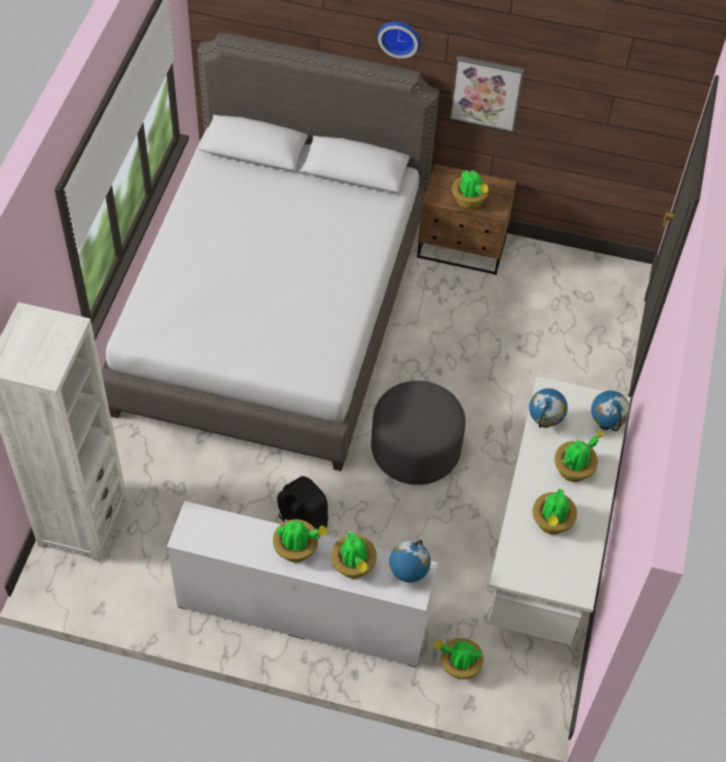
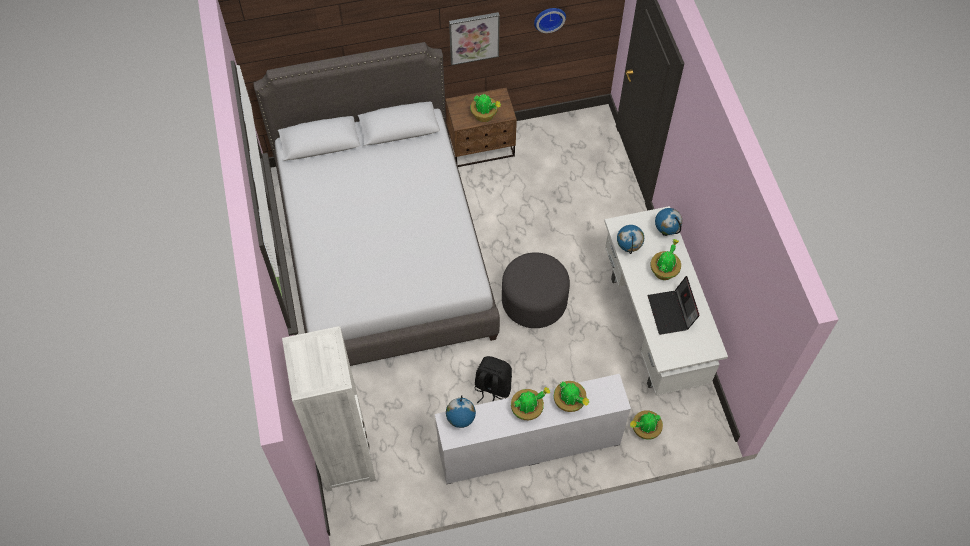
camera: 25 degrees left, 5 degrees up
wall clock [377,21,421,59] -> wall clock moved to [534,8,566,33]
globe [389,540,431,583] -> globe moved to [446,395,476,428]
potted plant [532,488,577,535] -> laptop [648,276,700,335]

